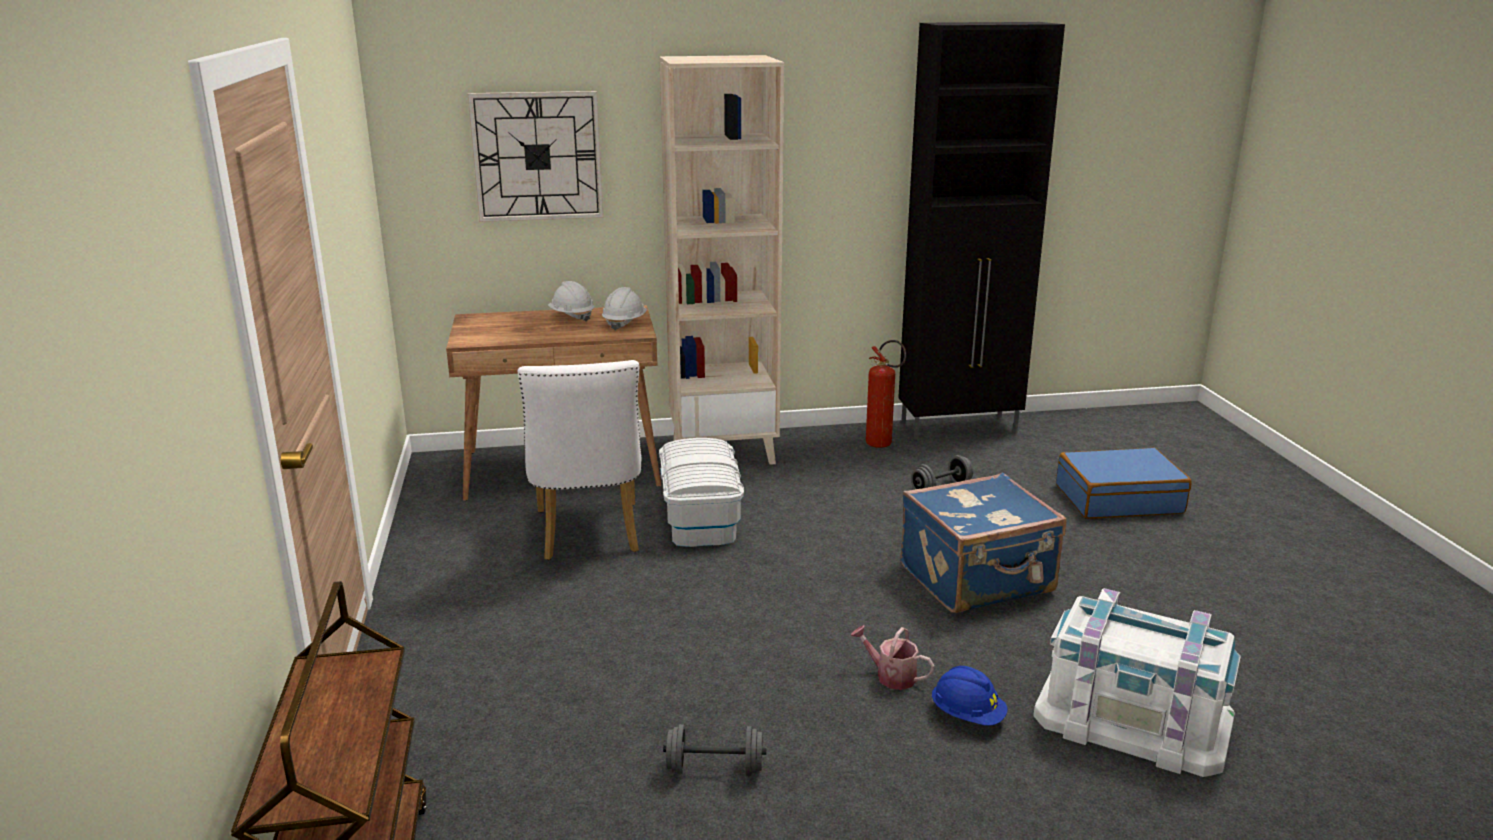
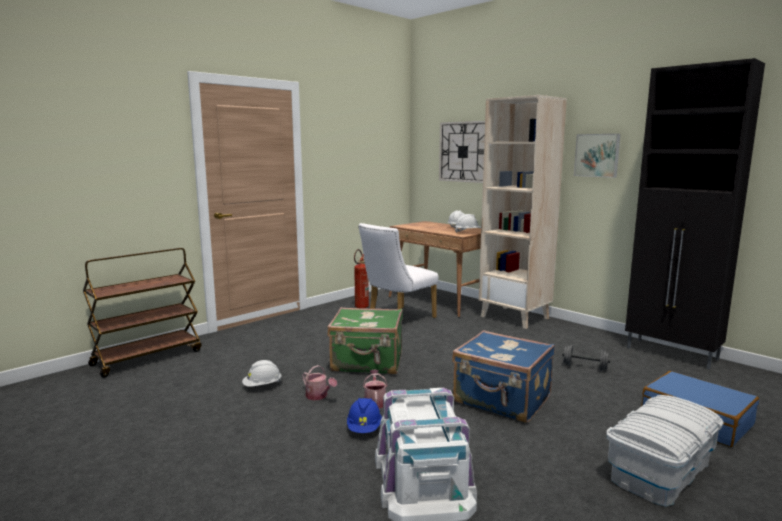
camera: 55 degrees right, 10 degrees down
white storage box [659,438,744,547] -> white storage box moved to [607,395,724,507]
grey dumbbell [663,724,766,776] -> white hard hat [242,360,282,387]
fire extinguisher [866,340,906,448] -> fire extinguisher moved to [354,249,369,308]
none -> watering can [302,365,337,400]
none -> green suitcase [327,307,403,374]
none -> picture [574,134,621,178]

